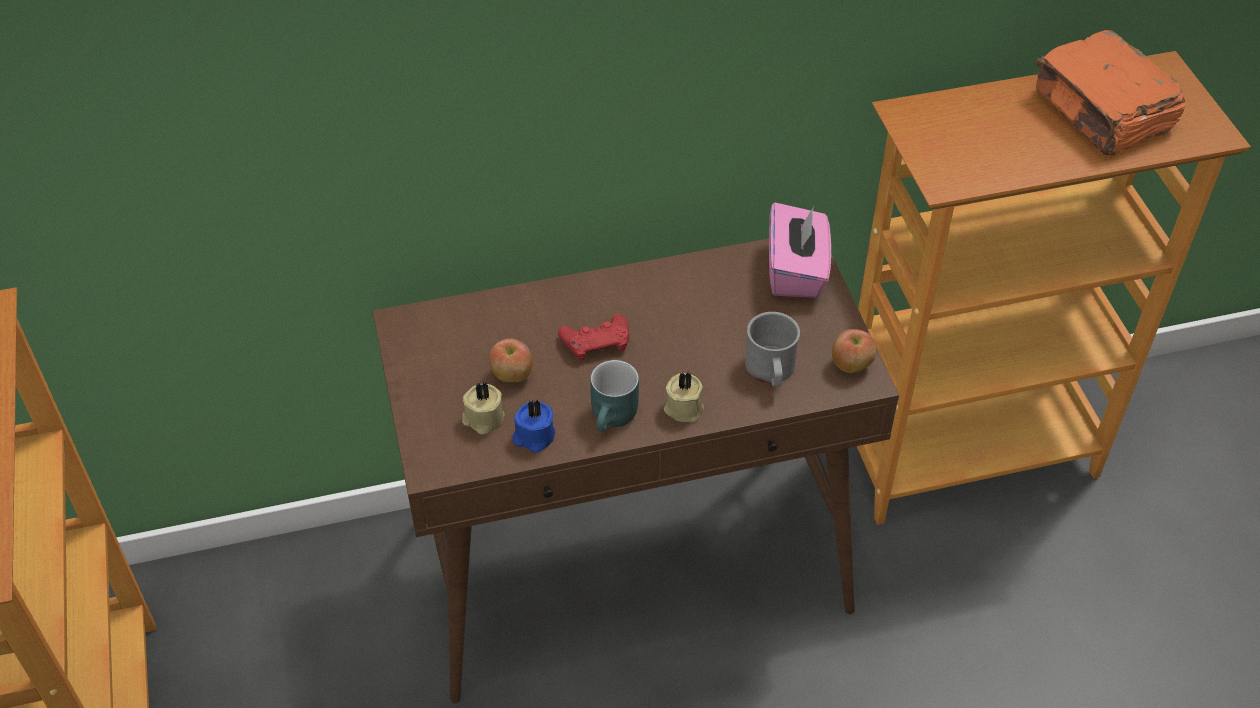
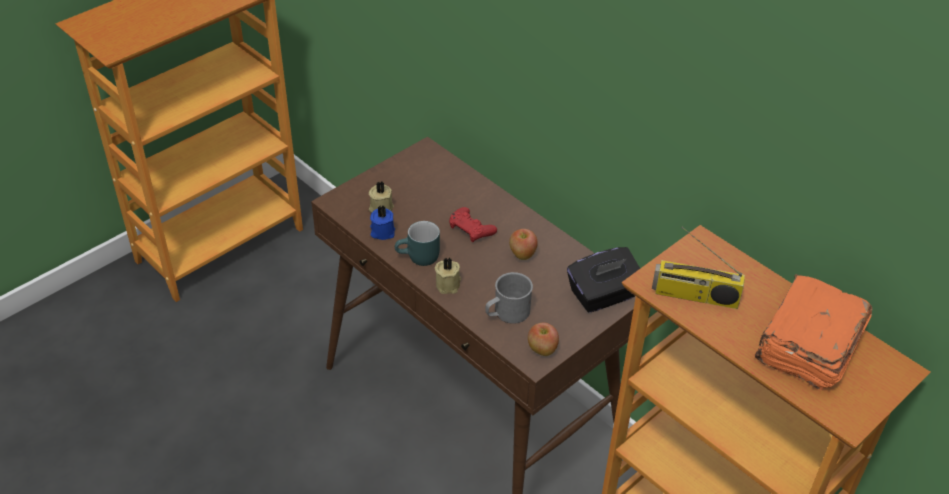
camera: 60 degrees right, 5 degrees down
apple [489,338,533,382] -> apple moved to [509,229,538,260]
pink tissue box [769,202,831,298] -> black tissue box [567,247,640,313]
none -> radio [652,227,745,309]

